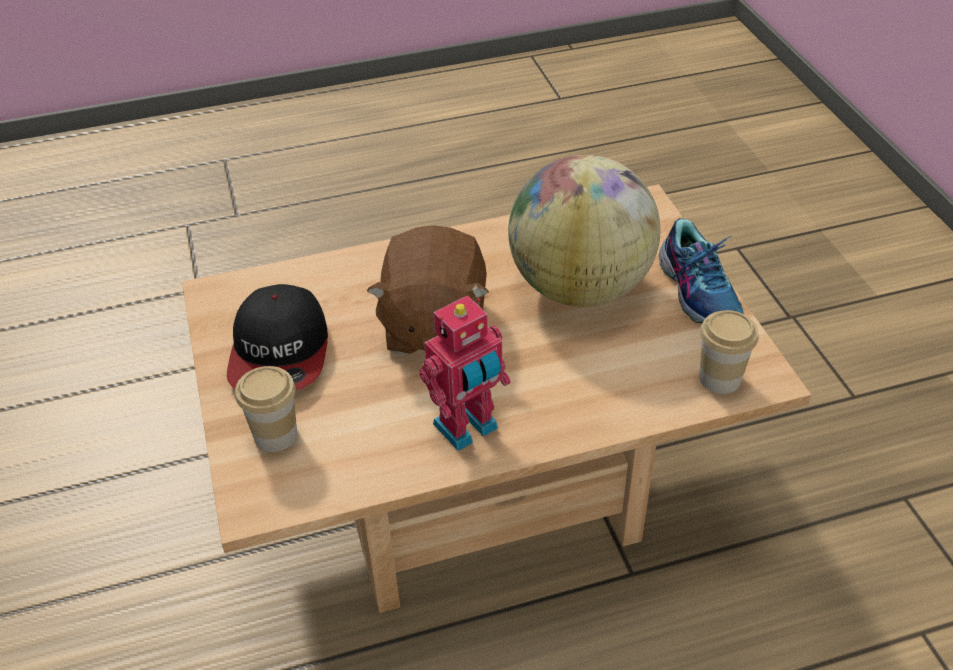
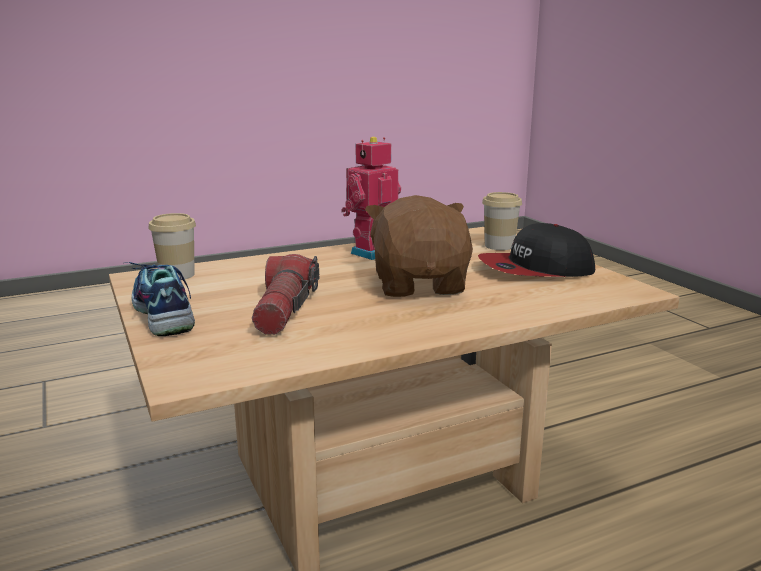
camera: 170 degrees right, 25 degrees down
cap [227,284,328,390] -> cap turned 90 degrees counterclockwise [478,223,595,277]
globe [508,155,660,307] -> flashlight [252,254,320,335]

